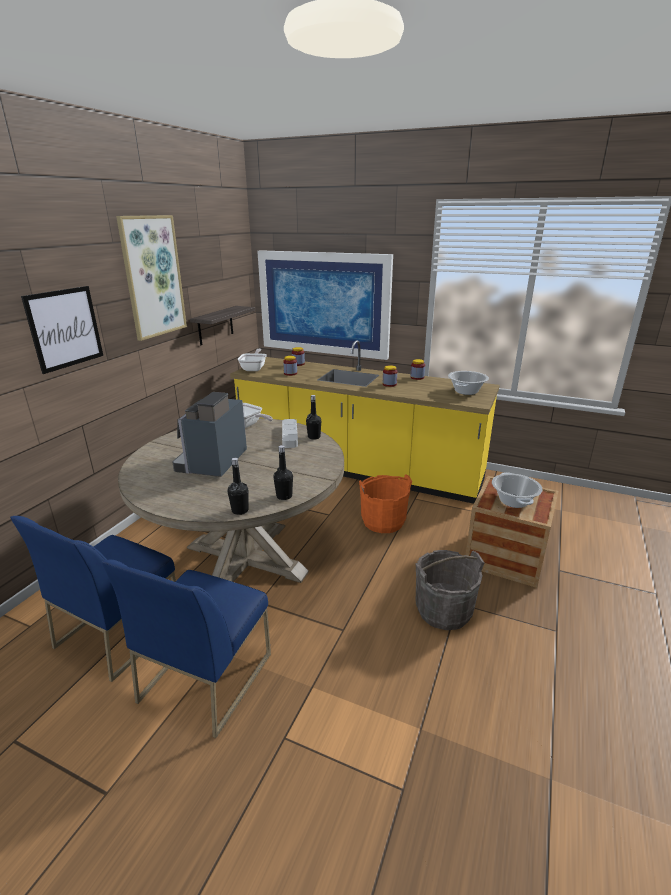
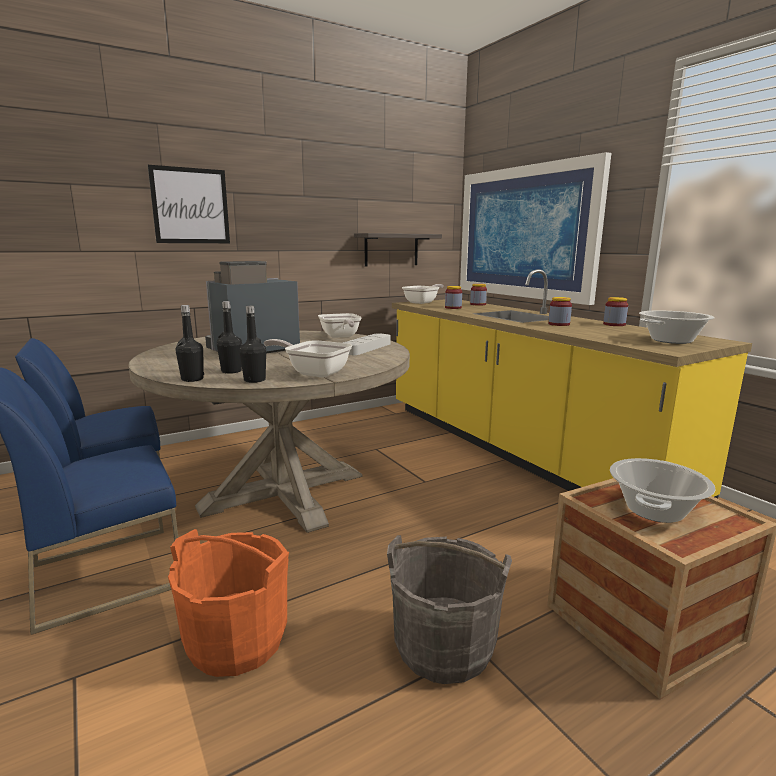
camera: 35 degrees right, 10 degrees down
picture [116,215,187,341] -> none
black bottle [306,395,321,440] -> black bottle moved to [217,301,242,374]
orange bucket [359,475,412,533] -> orange bucket moved to [168,529,289,677]
none -> frying pan [264,339,352,377]

